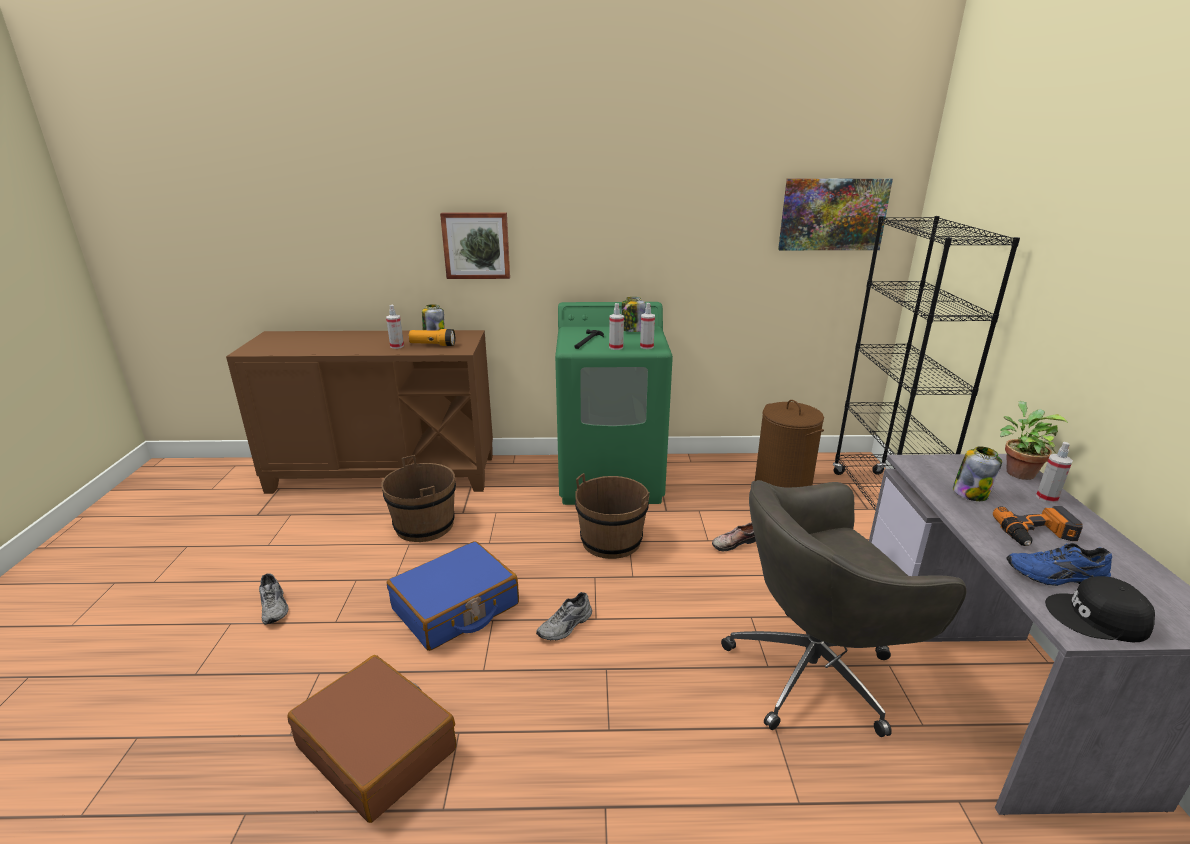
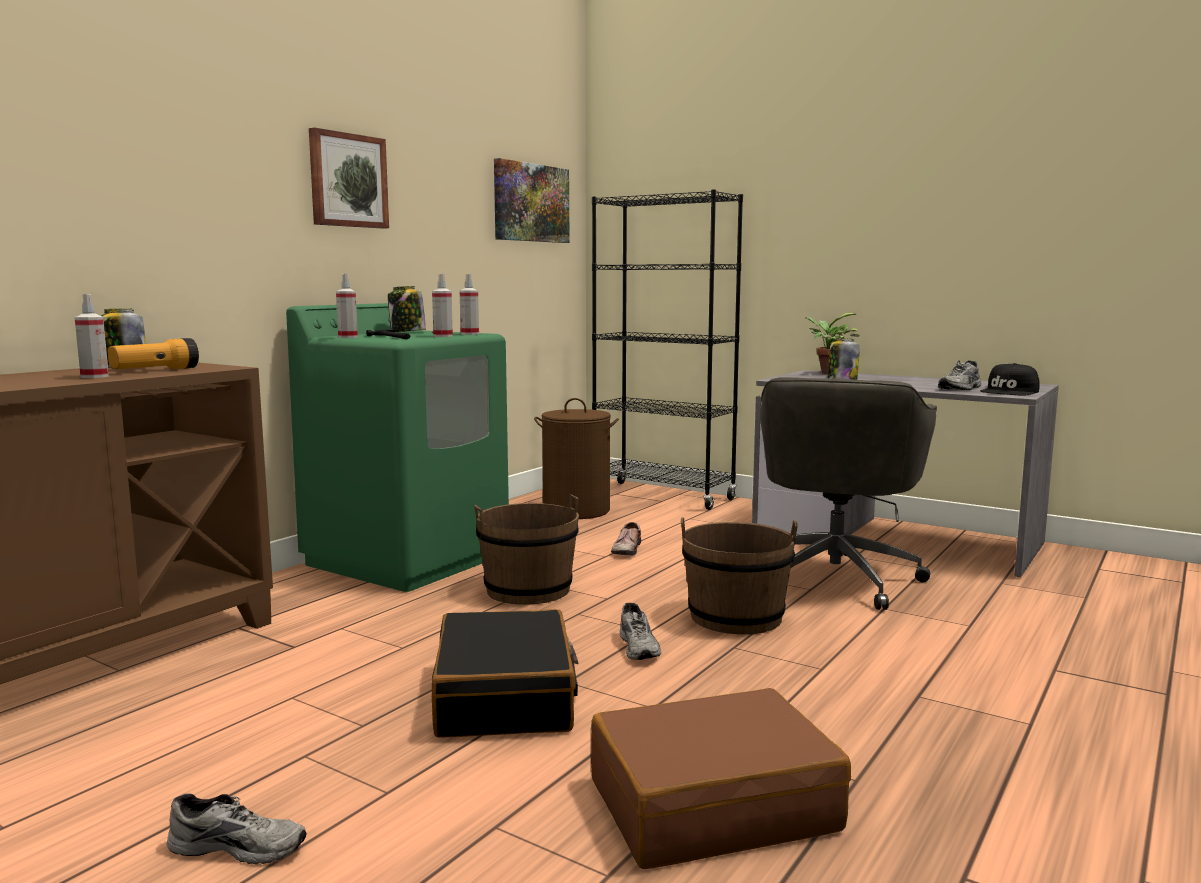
camera: 55 degrees left, 15 degrees down
brown bucket [381,455,456,542] -> brown bucket moved to [681,517,798,634]
blue suitcase [387,541,519,651] -> black suitcase [432,609,579,738]
picture [440,212,510,279] -> picture moved to [309,127,389,229]
power drill [993,506,1083,546] -> none
blue shoe [1006,543,1112,586] -> grey shoe [938,360,981,390]
spray bottle [1036,442,1073,503] -> spray bottle moved to [336,274,358,338]

